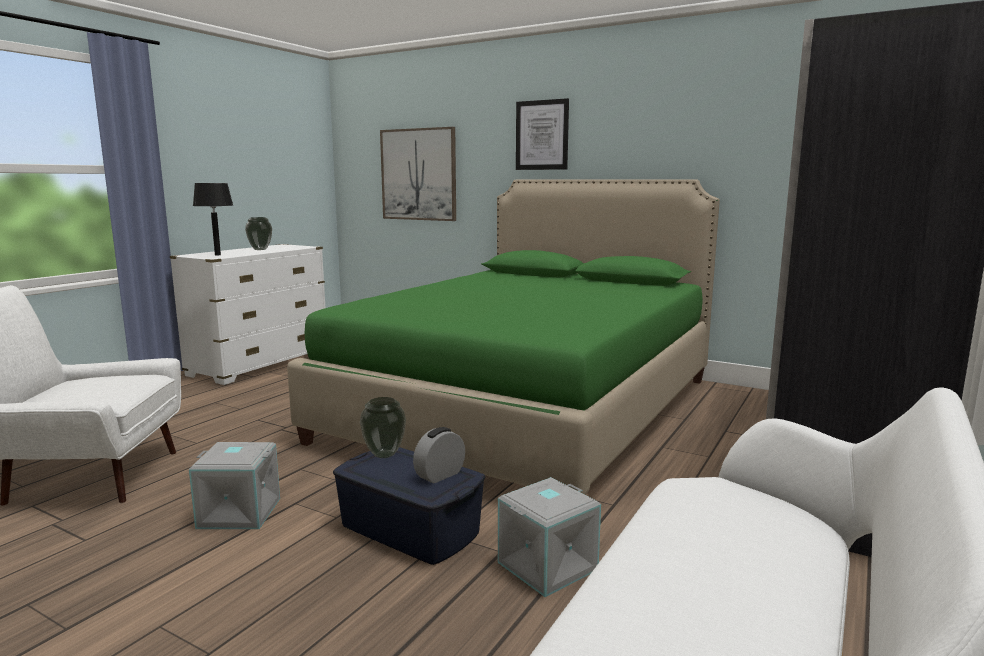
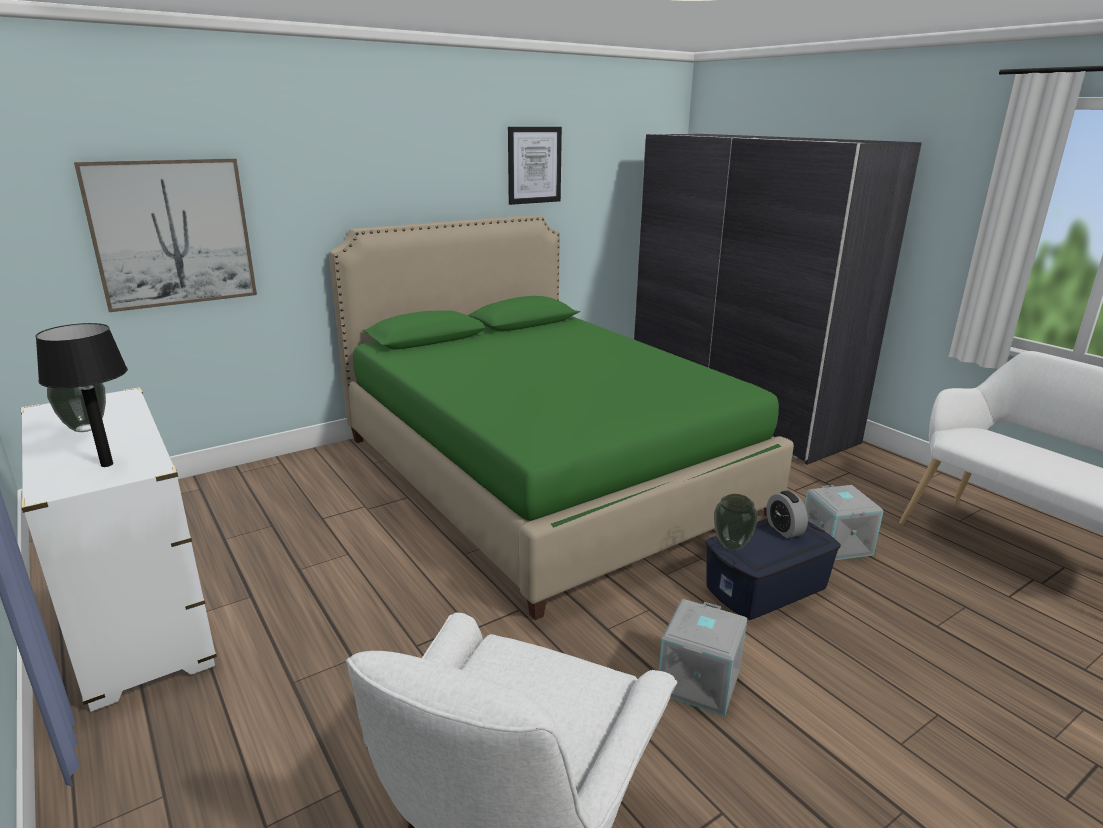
camera: 65 degrees left, 10 degrees up
picture [516,98,569,170] -> picture moved to [508,127,562,205]

